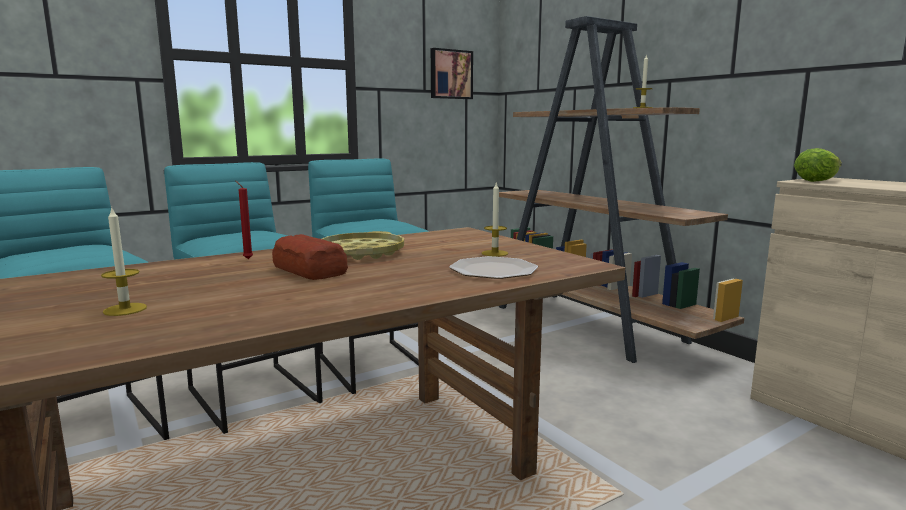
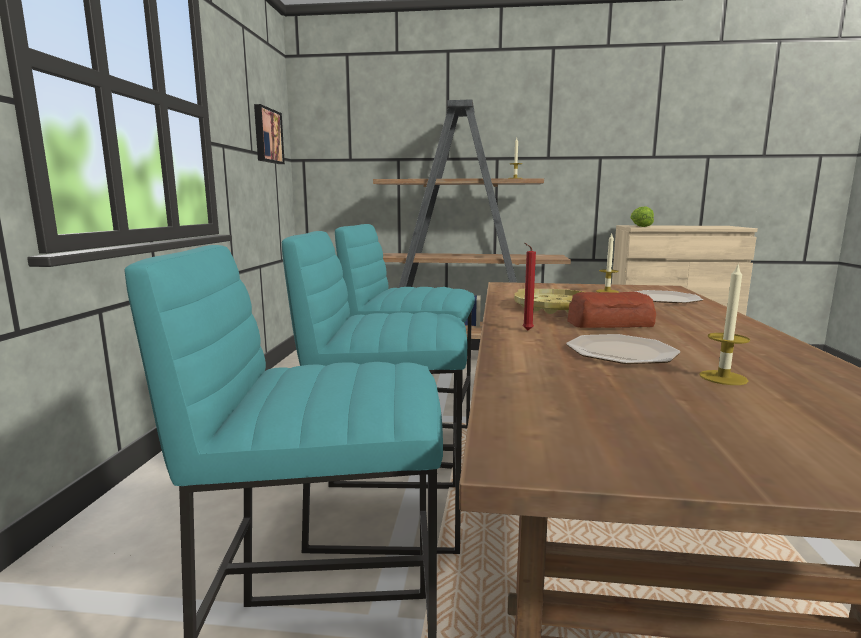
camera: 50 degrees left, 0 degrees up
none -> plate [566,334,680,364]

